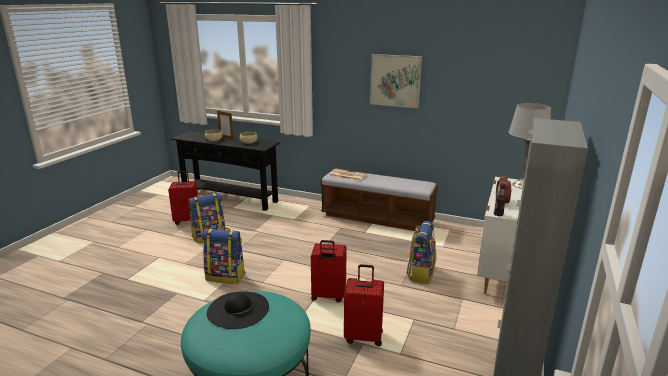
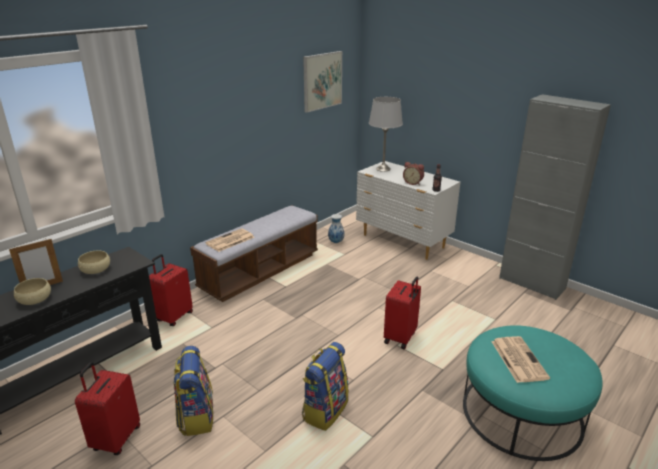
camera: 70 degrees left, 5 degrees up
black hat [207,292,269,329] -> newspaper [491,336,550,383]
red suitcase [344,264,384,346] -> red suitcase moved to [149,254,193,326]
picture [370,54,422,108] -> picture moved to [303,51,342,113]
backpack [406,221,436,284] -> none
none -> vase [328,214,344,243]

